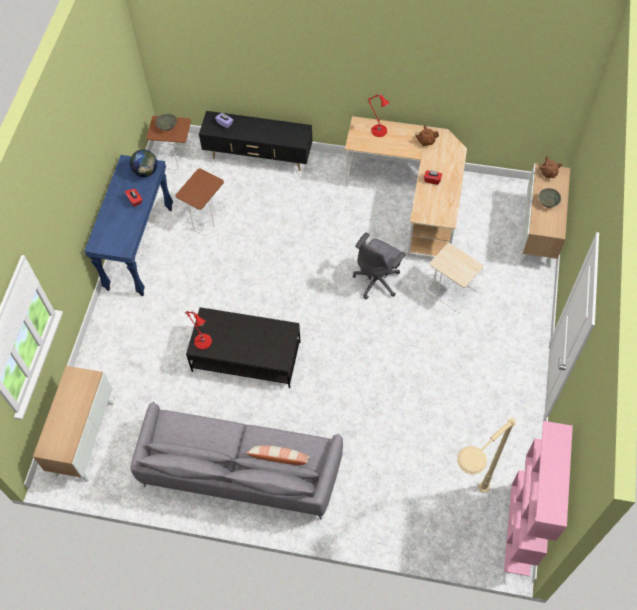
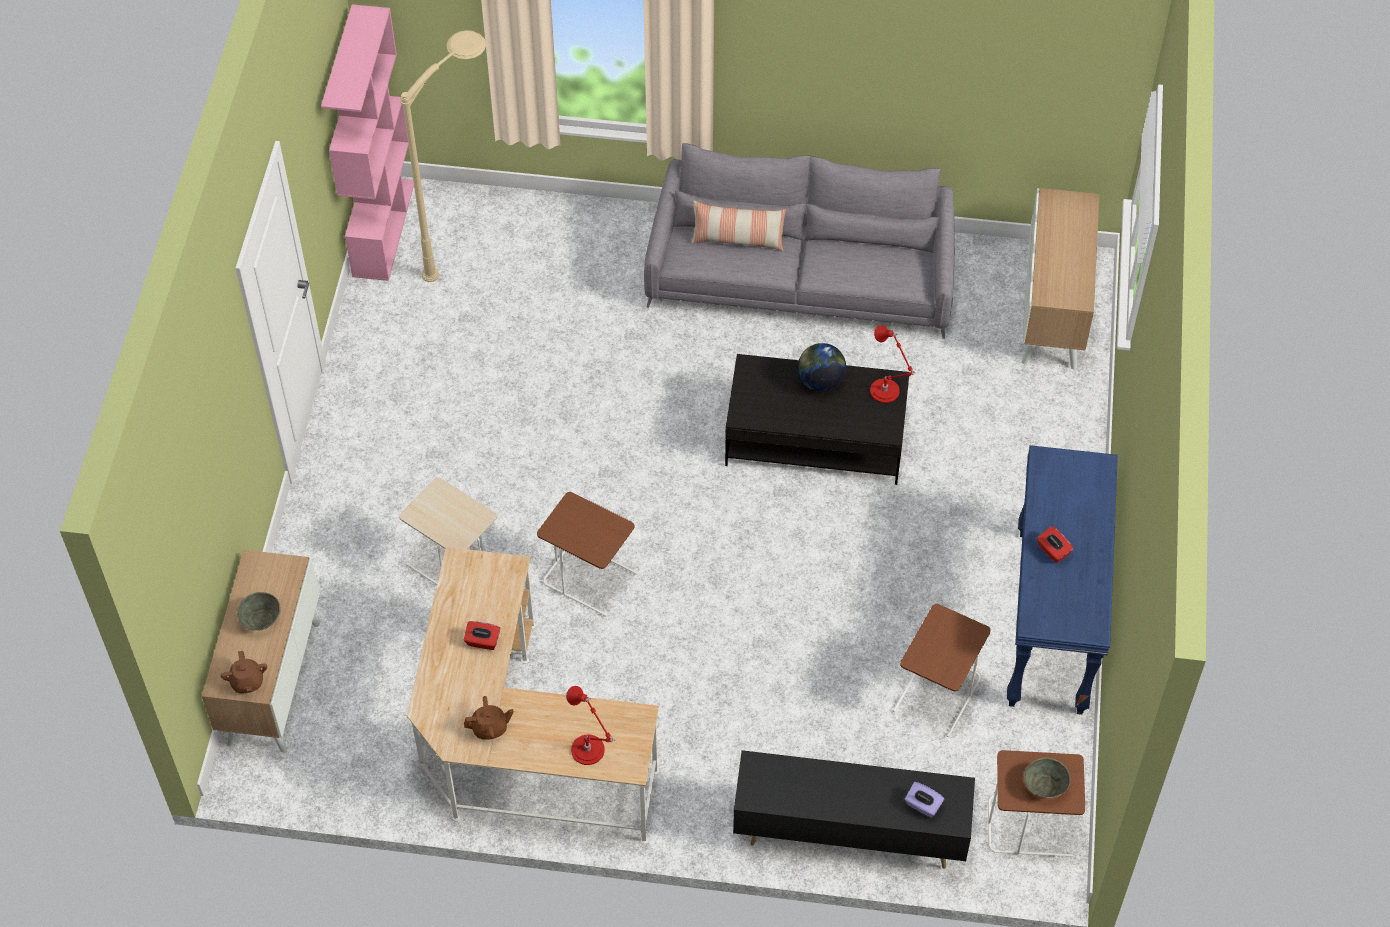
camera: 175 degrees right, 5 degrees down
globe [130,150,157,177] -> globe moved to [798,343,846,392]
grey office chair [353,232,406,299] -> brown side table [537,492,638,617]

